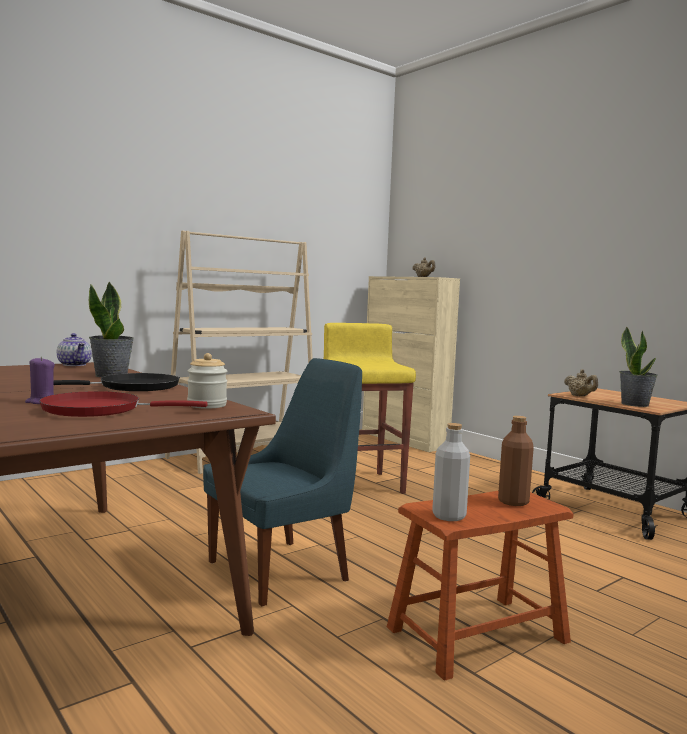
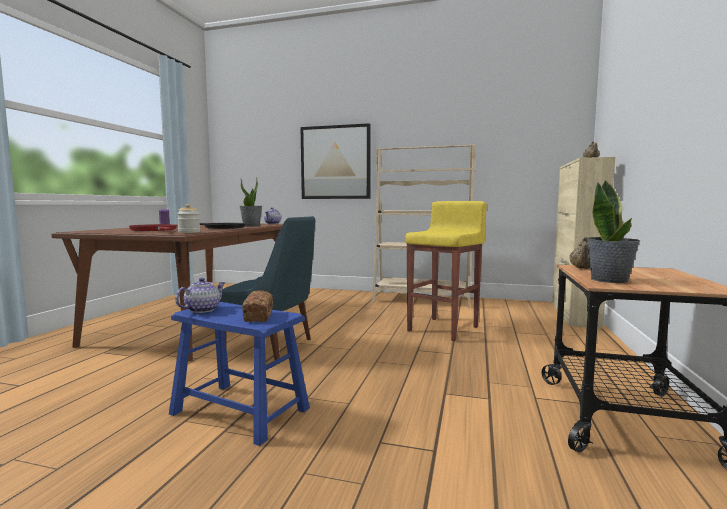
camera: 55 degrees right, 0 degrees up
brown stool [387,491,574,681] -> blue stool [169,302,310,446]
grey bottle [432,423,470,521] -> teapot [175,278,226,313]
brown bottle [498,416,534,506] -> bread [242,290,273,322]
none -> picture [301,123,371,199]

